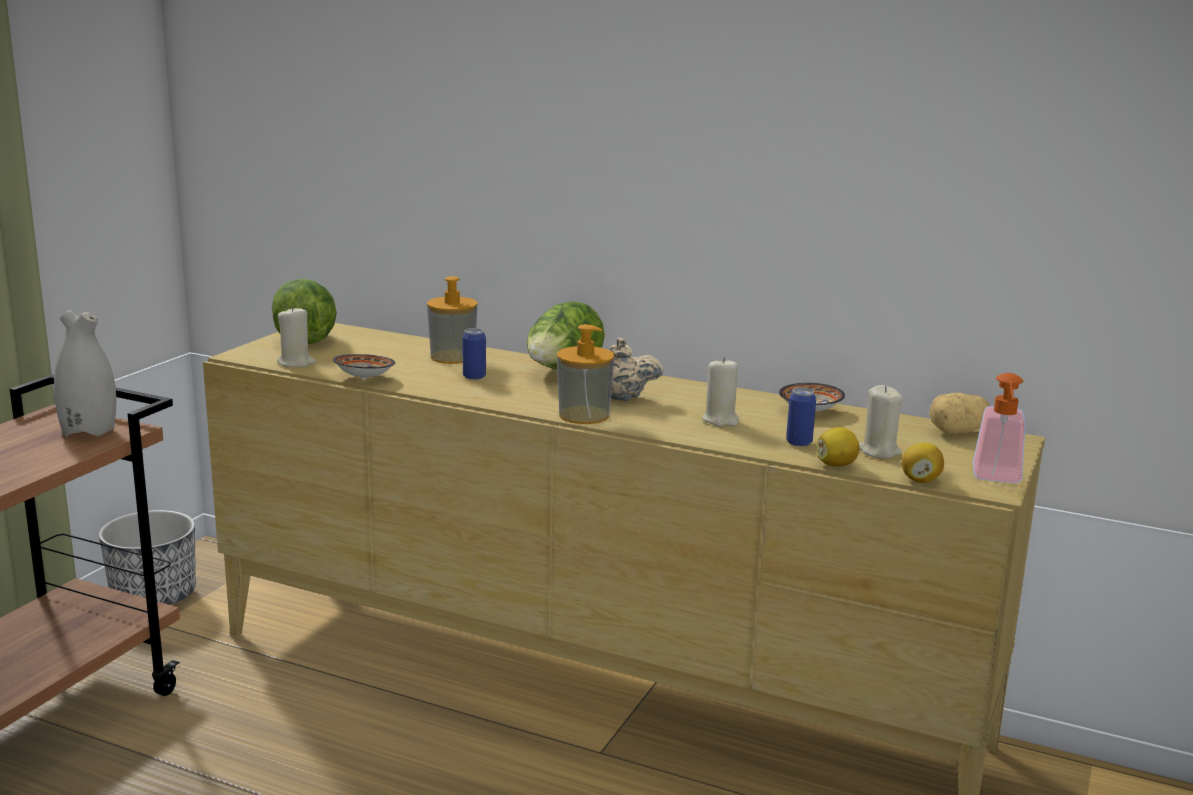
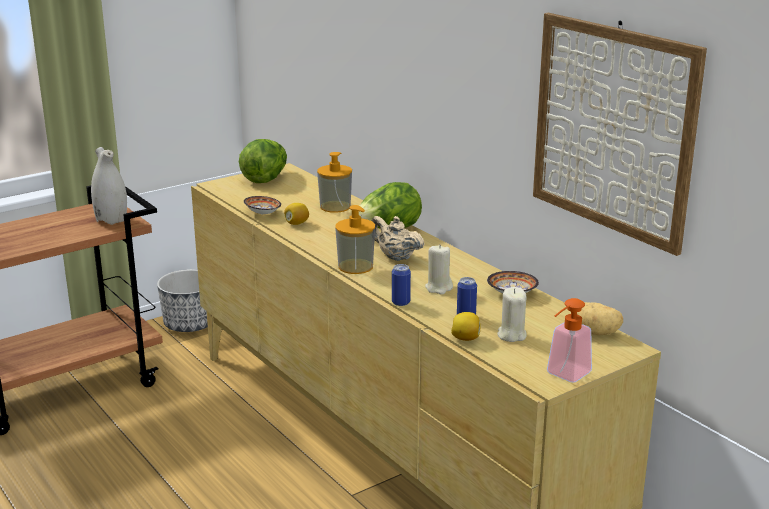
camera: 30 degrees right, 5 degrees up
beige candle [277,306,316,367] -> none
can [462,328,486,380] -> can moved to [392,264,411,306]
lemon [902,443,944,483] -> lemon moved to [284,203,309,225]
none -> picture [533,13,707,256]

